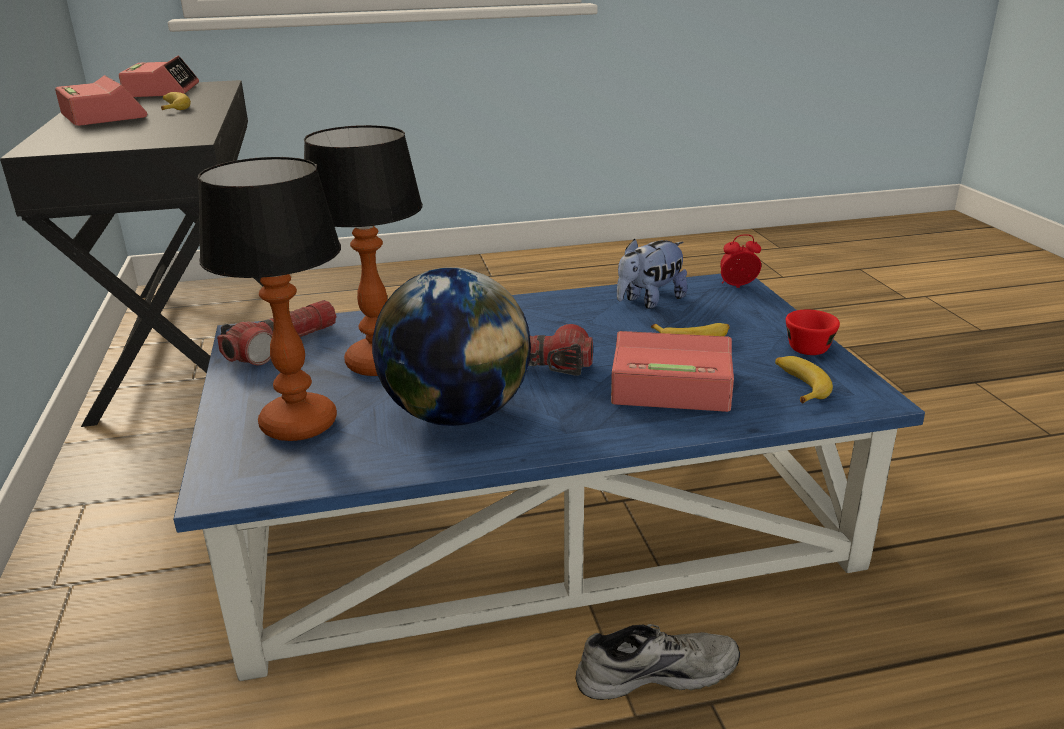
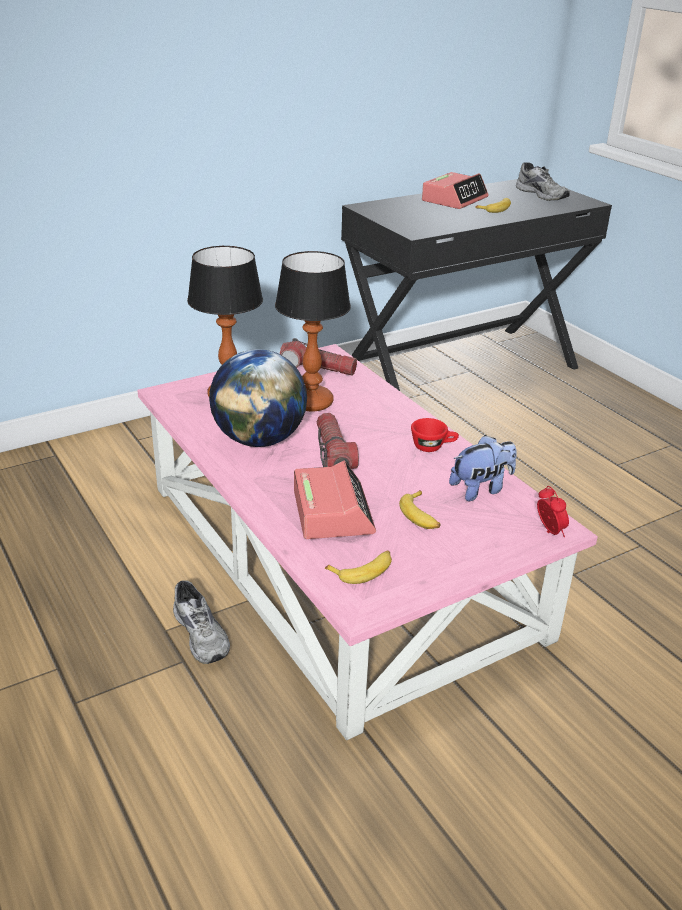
camera: 70 degrees right, 5 degrees up
alarm clock [119,56,199,97] -> grey shoe [516,162,570,201]
blue coffee table [173,274,925,681] -> pink coffee table [137,344,598,740]
plush toy [617,239,687,309] -> plush toy turned 120 degrees clockwise [449,435,517,501]
red cup [786,310,840,355] -> red cup moved to [411,418,459,452]

